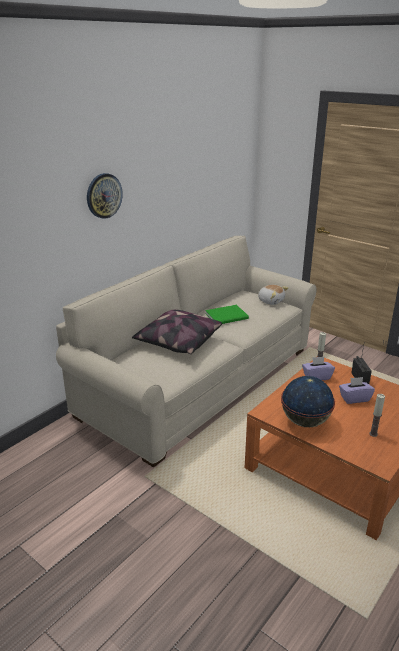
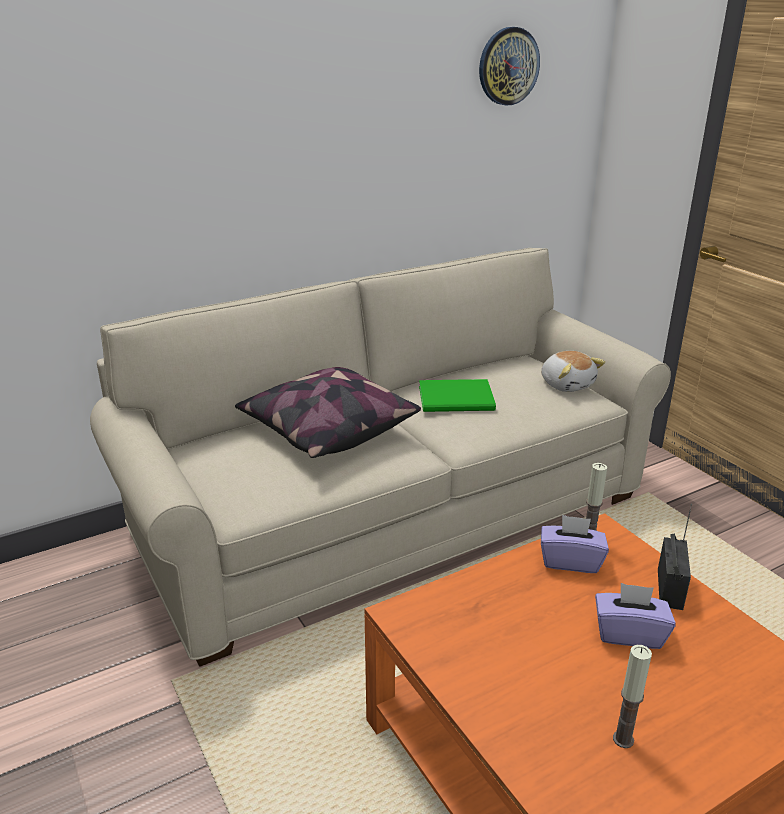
camera: 20 degrees right, 0 degrees up
wall clock [87,173,123,219] -> wall clock moved to [479,27,540,106]
globe [281,376,335,428] -> none

